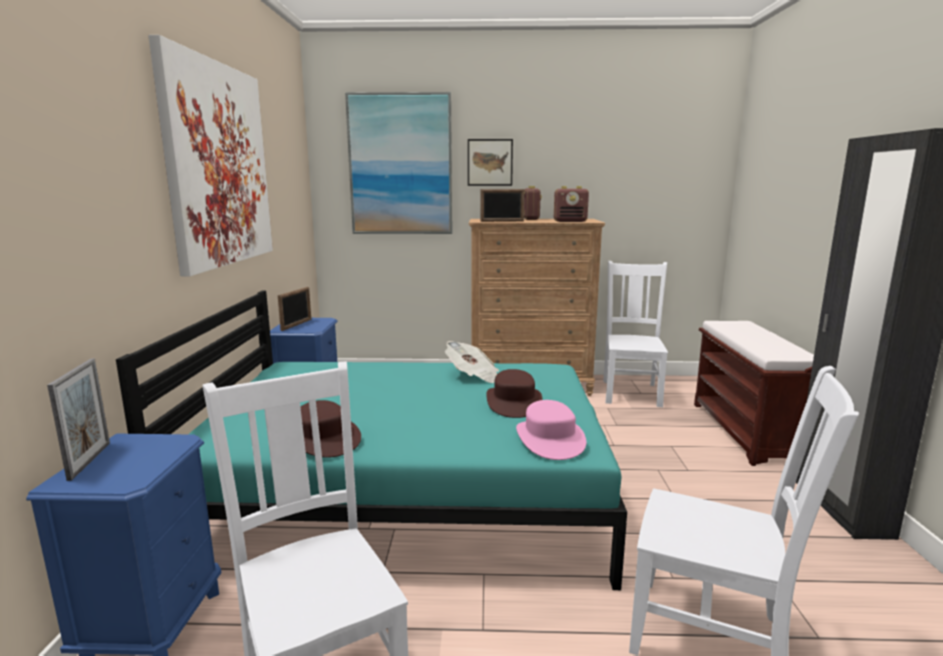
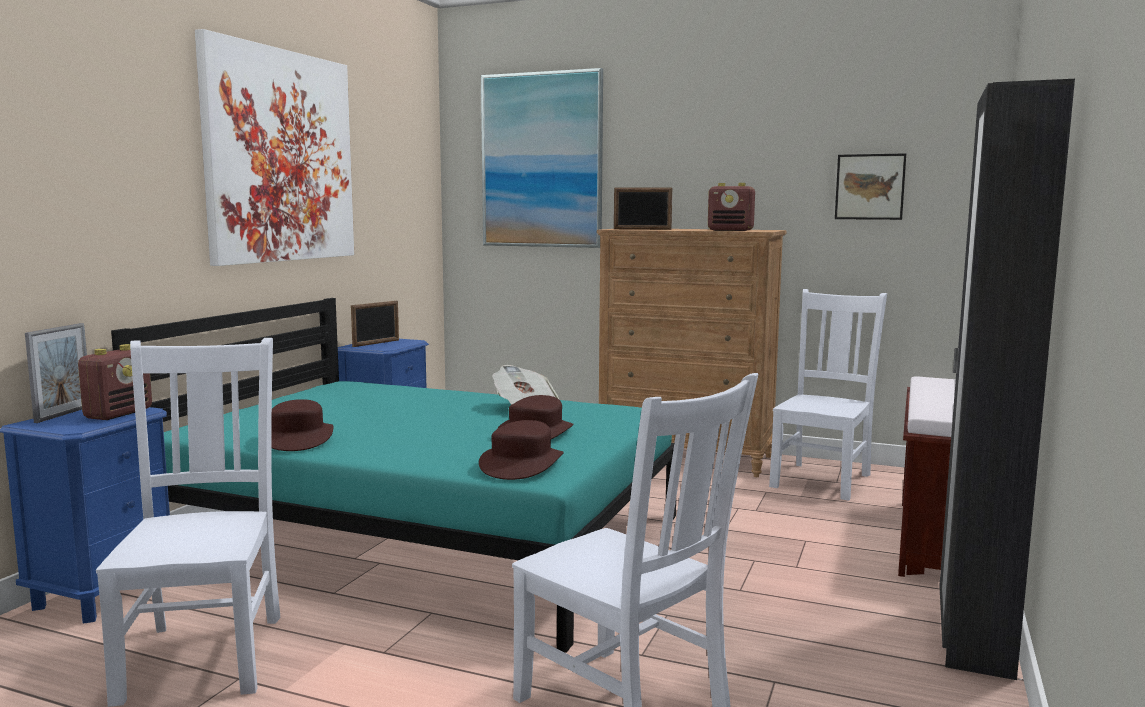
camera: 20 degrees right, 5 degrees down
picture [468,139,513,186] -> picture moved to [835,153,906,220]
pink hat [516,400,586,460] -> brown hat [479,420,564,480]
radio [524,186,542,220] -> radio moved to [78,344,152,420]

